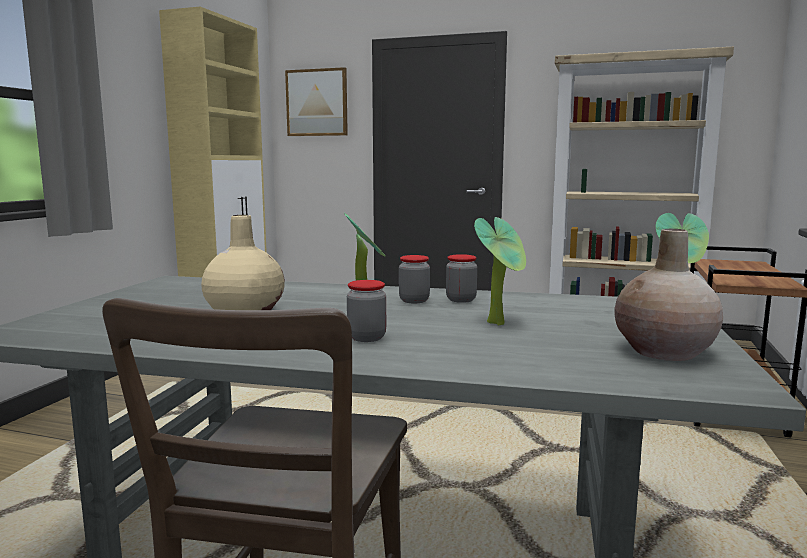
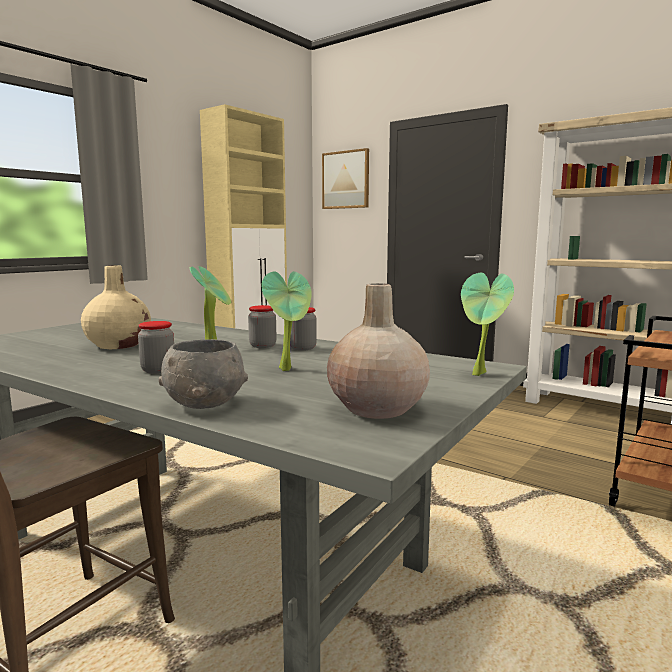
camera: 20 degrees right, 0 degrees up
none -> grey bowl [159,339,248,409]

